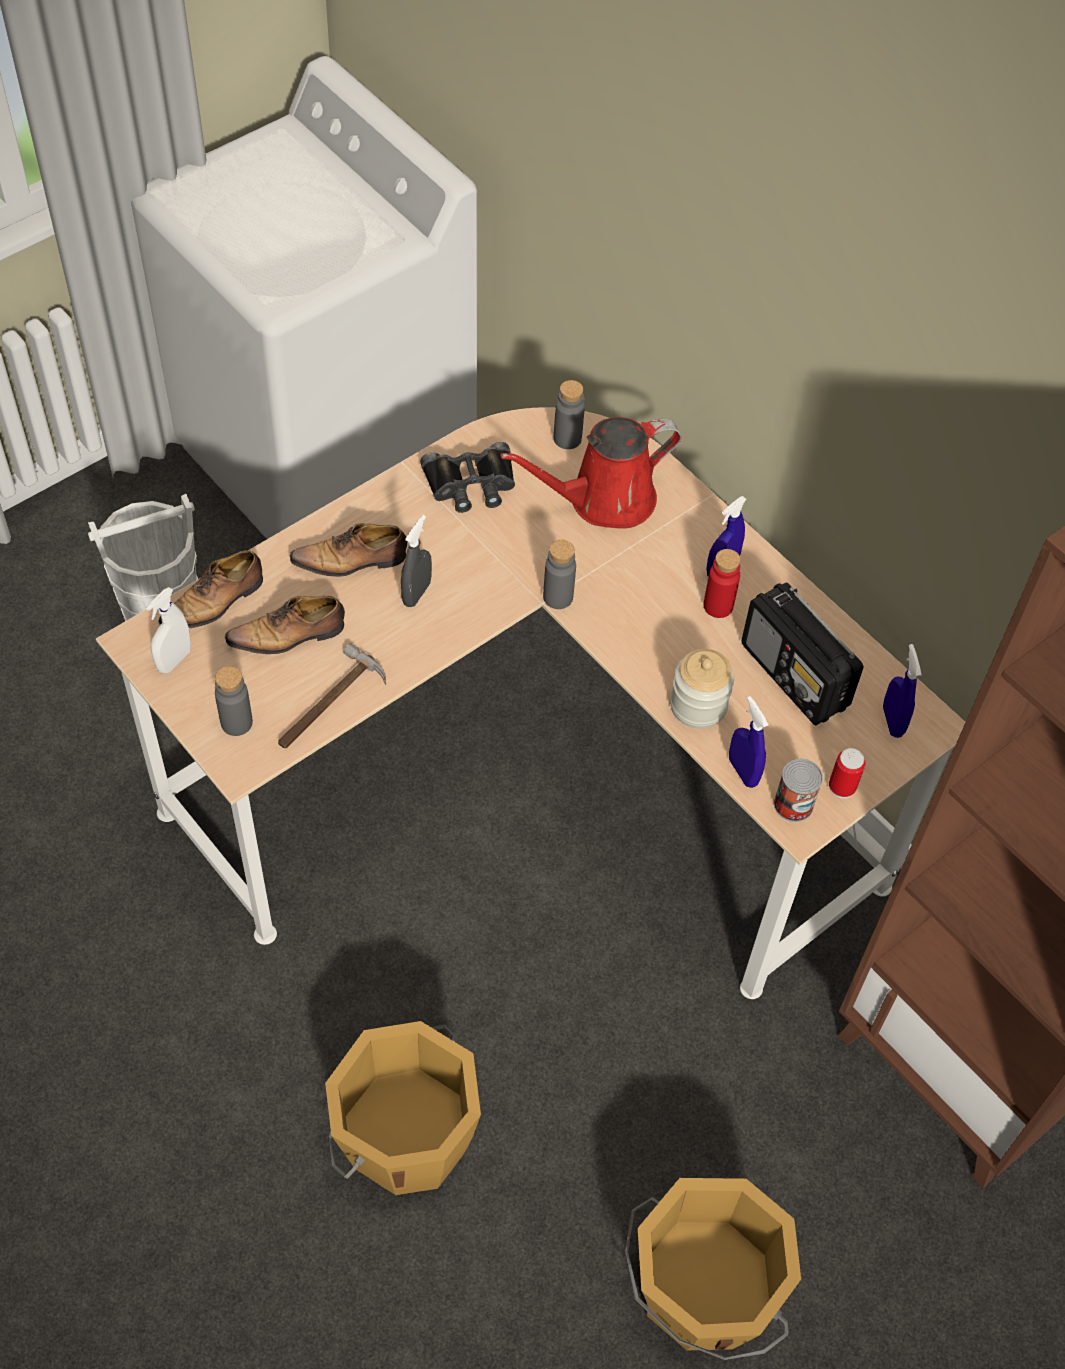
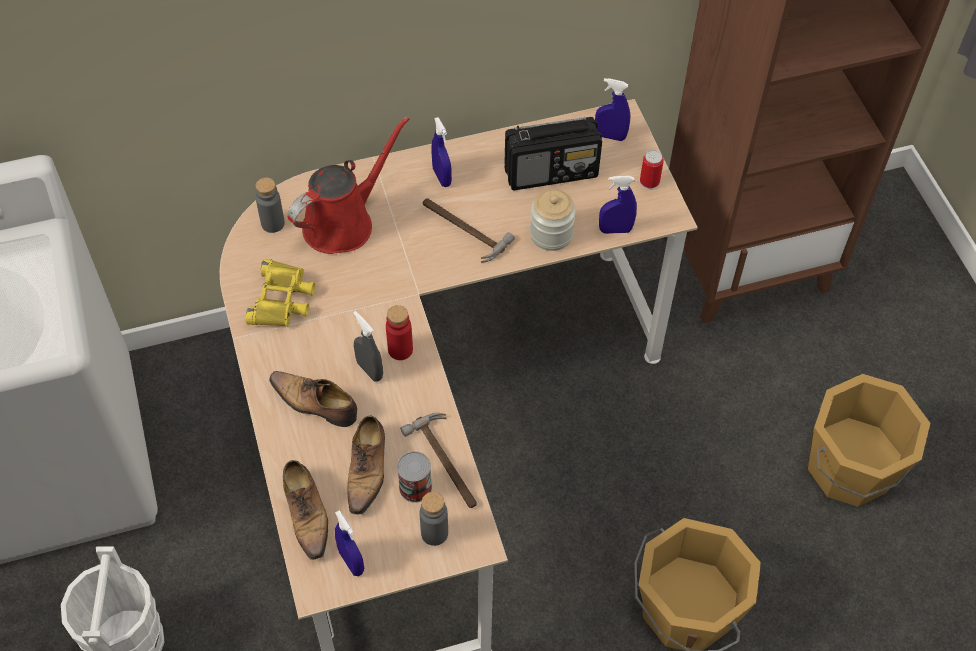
camera: 65 degrees left, 0 degrees up
white spray bottle [146,587,191,674] -> blue spray bottle [335,510,364,576]
shoe [289,523,407,577] -> shoe turned 105 degrees clockwise [269,371,357,427]
black binoculars [420,442,515,513] -> yellow binoculars [245,259,315,327]
red watering can [501,417,681,529] -> red watering can turned 135 degrees counterclockwise [288,116,409,254]
grey bottle [543,540,576,609] -> none
red bottle [703,549,741,618] -> red bottle moved to [386,305,413,360]
can [774,759,823,822] -> can moved to [397,451,432,503]
none -> hammer [423,198,515,263]

